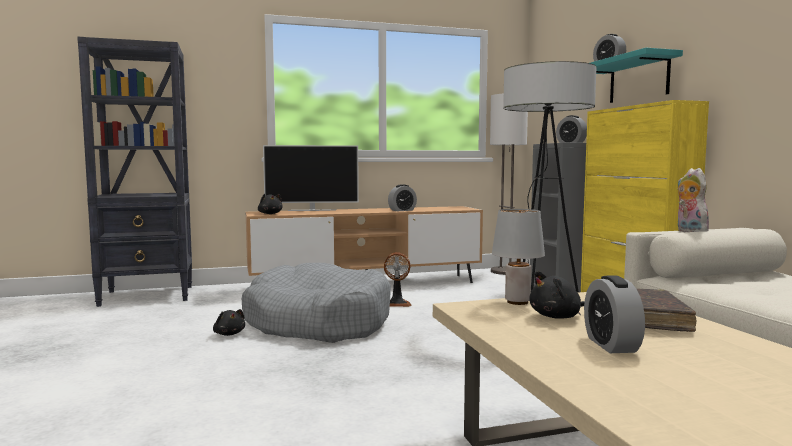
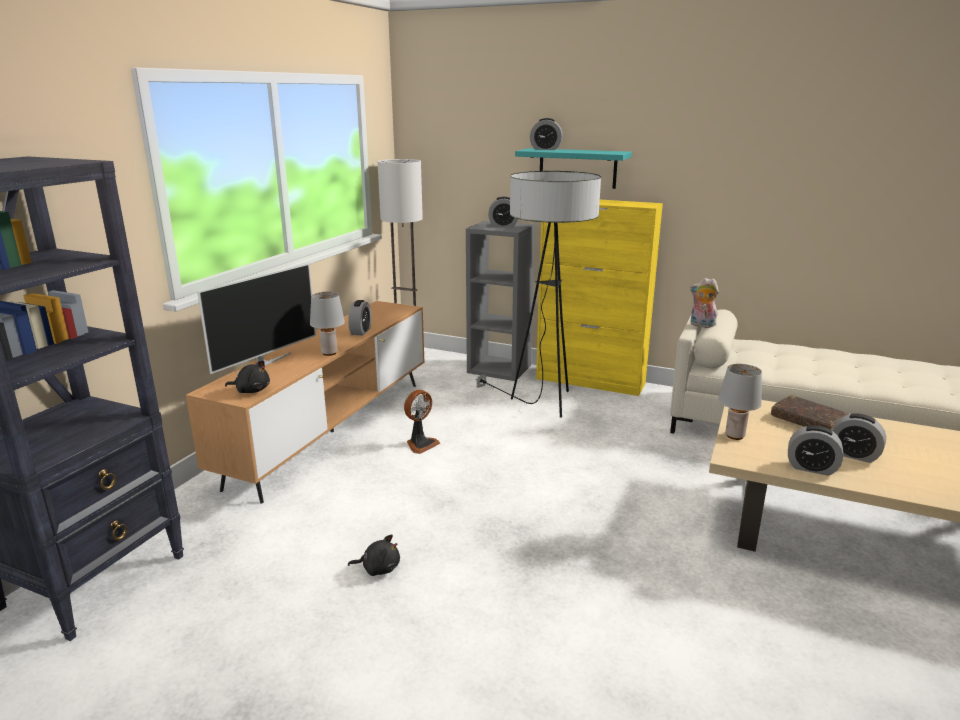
camera: 50 degrees left, 15 degrees up
grey dog bed [242,263,391,343] -> none
black plush toy [529,271,585,319] -> none
none -> grey table lamp [310,292,345,356]
none -> alarm clock [788,425,843,476]

